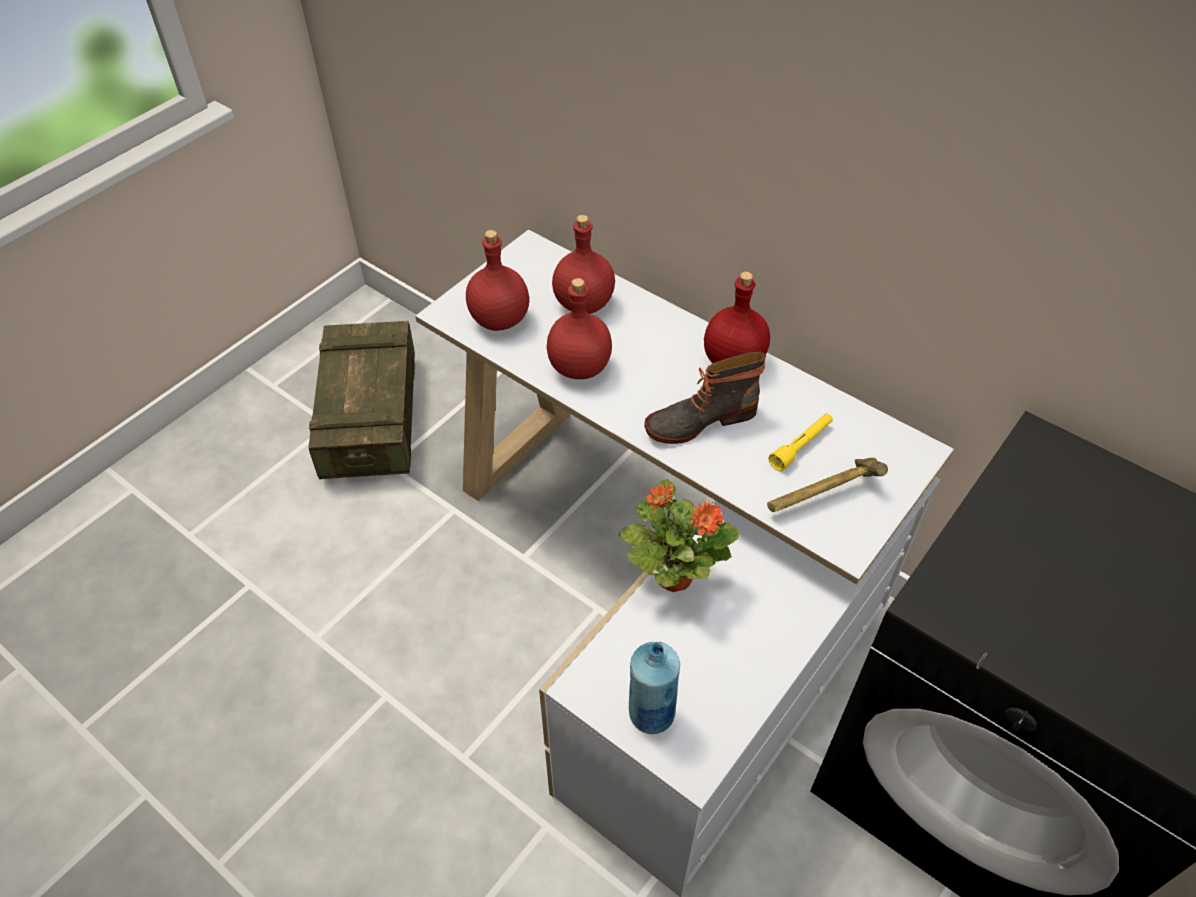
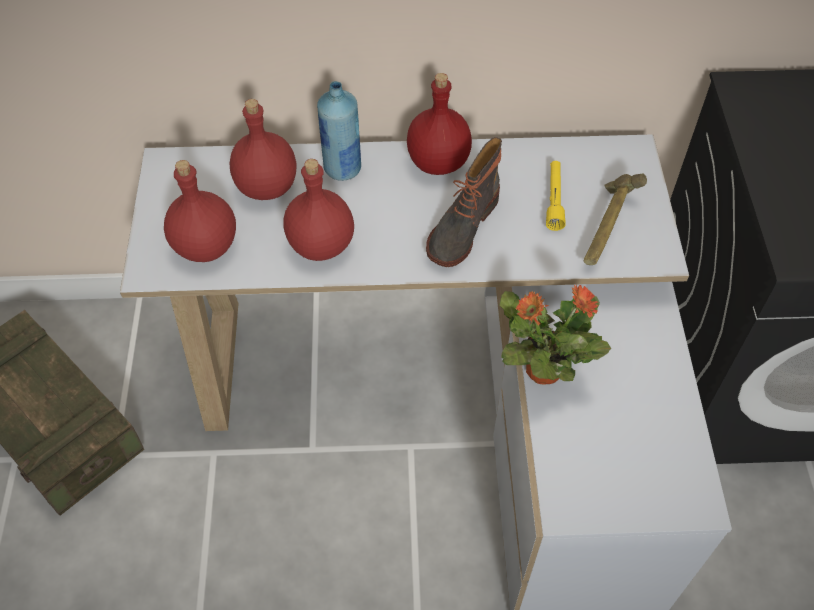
camera: 40 degrees left, 5 degrees up
blue bottle [629,642,680,734] -> blue bottle moved to [317,81,361,181]

